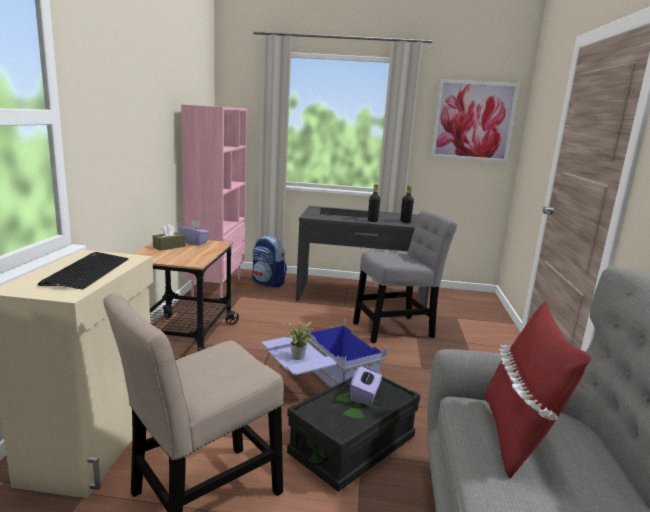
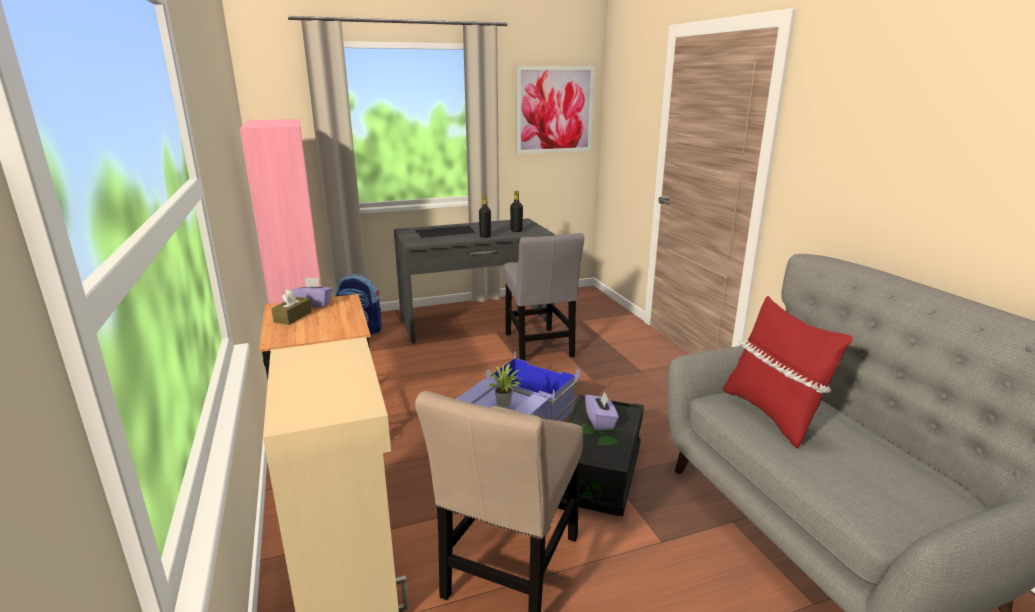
camera: 25 degrees left, 5 degrees up
keyboard [38,252,129,290] -> none
grey chair [353,210,457,343] -> grey chair turned 120 degrees clockwise [504,233,584,361]

